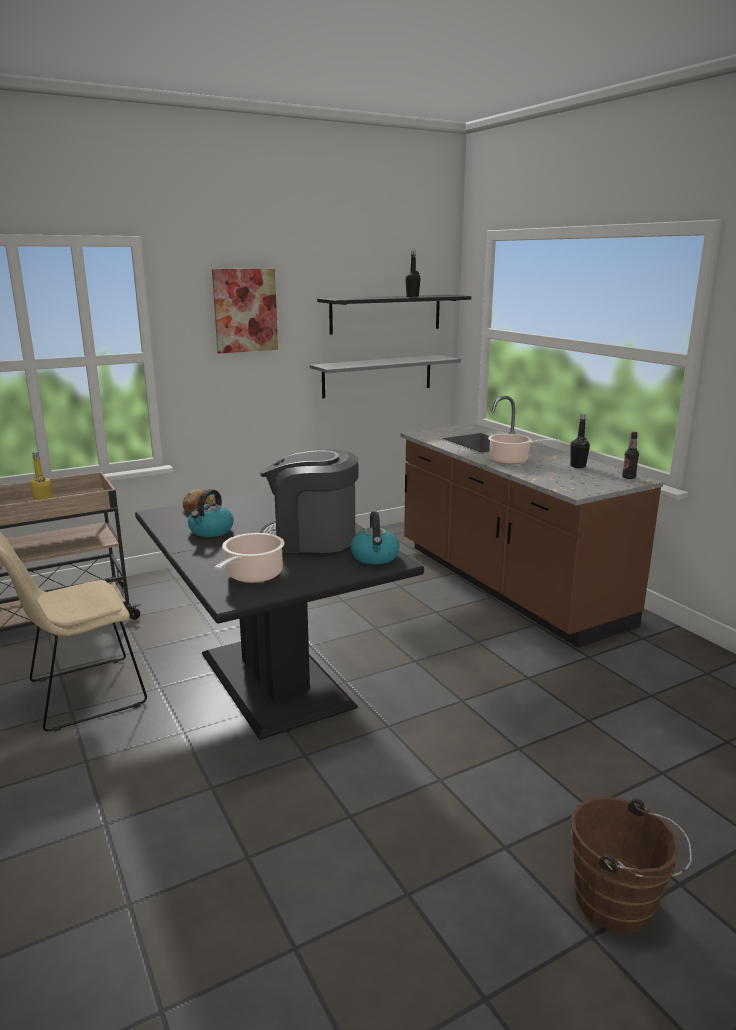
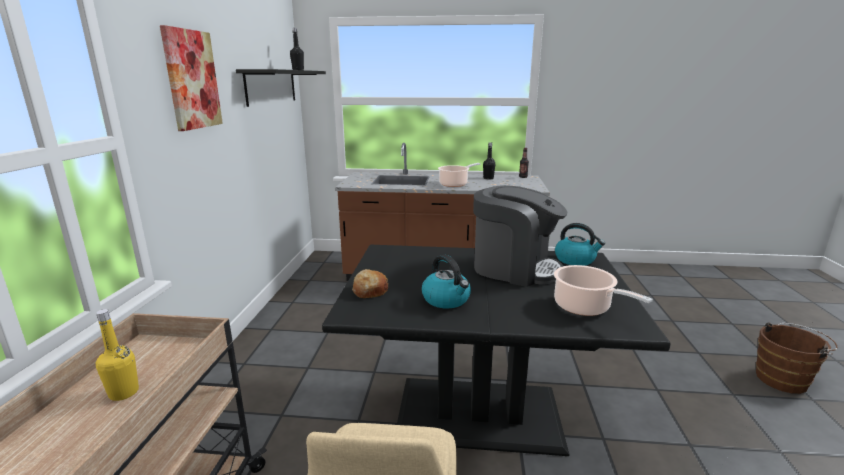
camera: 55 degrees left, 0 degrees up
coffee machine [260,449,358,553] -> coffee machine turned 105 degrees counterclockwise [473,185,567,287]
grey shelf [310,355,461,398] -> none

